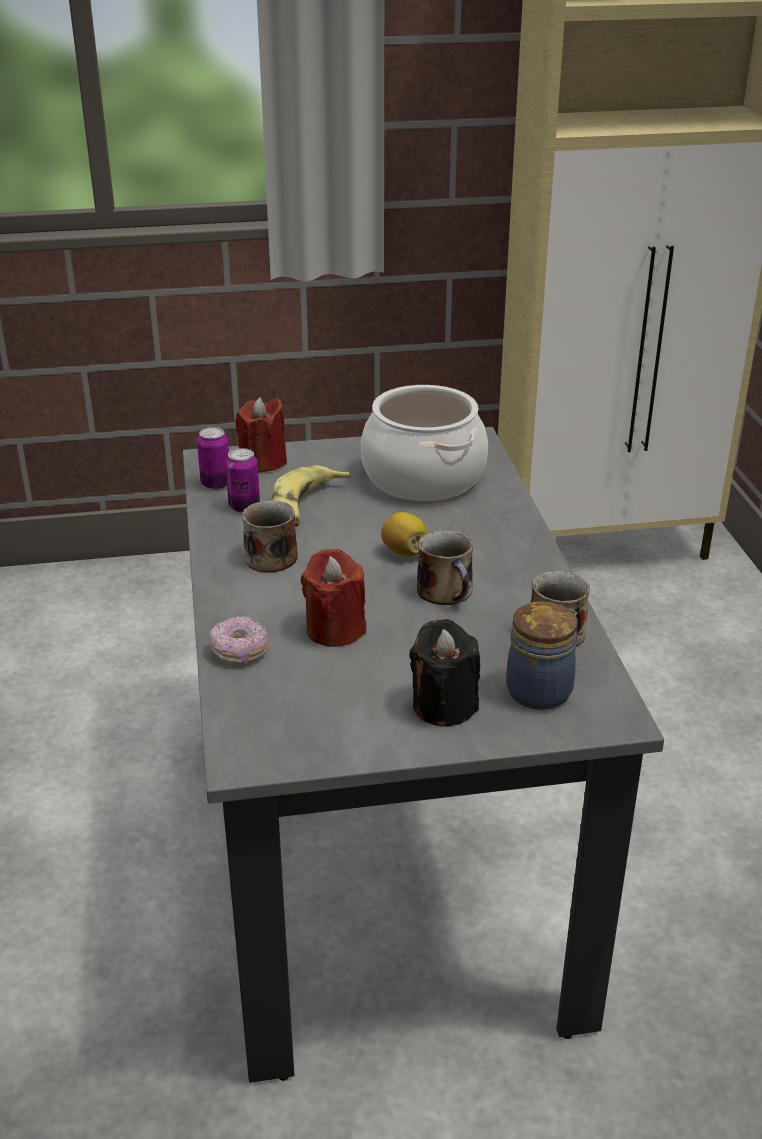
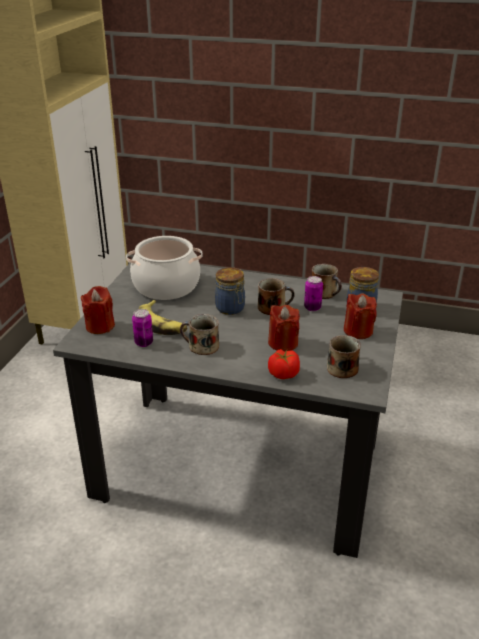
camera: 65 degrees left, 0 degrees up
can [197,427,229,490] -> can moved to [304,276,323,311]
donut [209,616,269,664] -> tomato [268,349,300,379]
lemon [381,512,428,556] -> jar [215,267,245,315]
black candle [409,619,480,727] -> red candle [344,293,377,339]
none -> mug [327,335,361,378]

